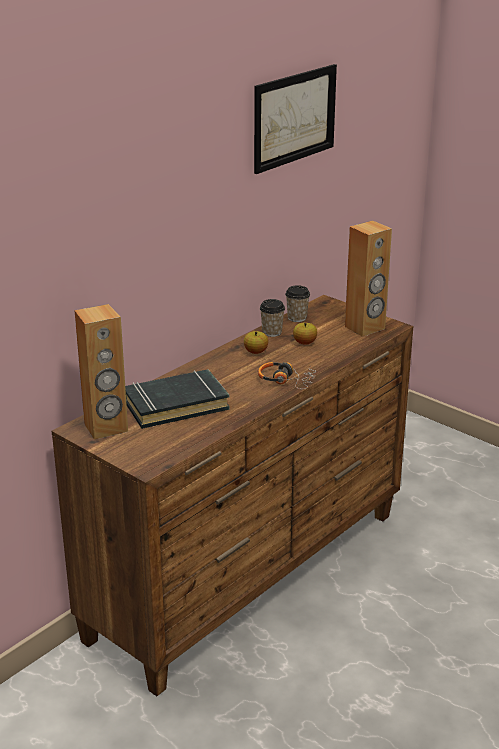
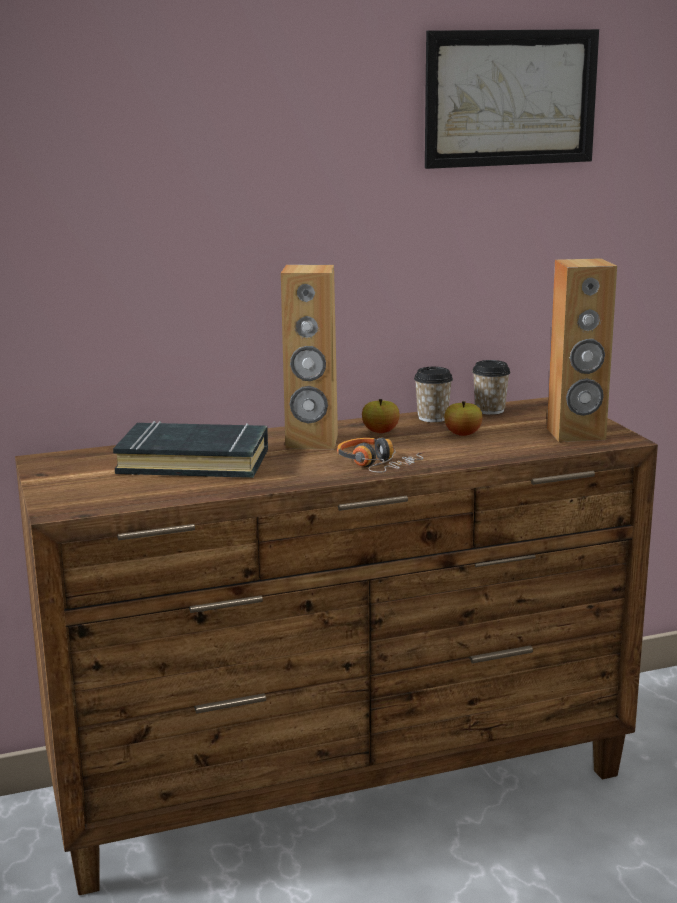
camera: 30 degrees right, 10 degrees down
brown speaker [74,304,128,440] -> brown speaker moved to [281,265,338,449]

